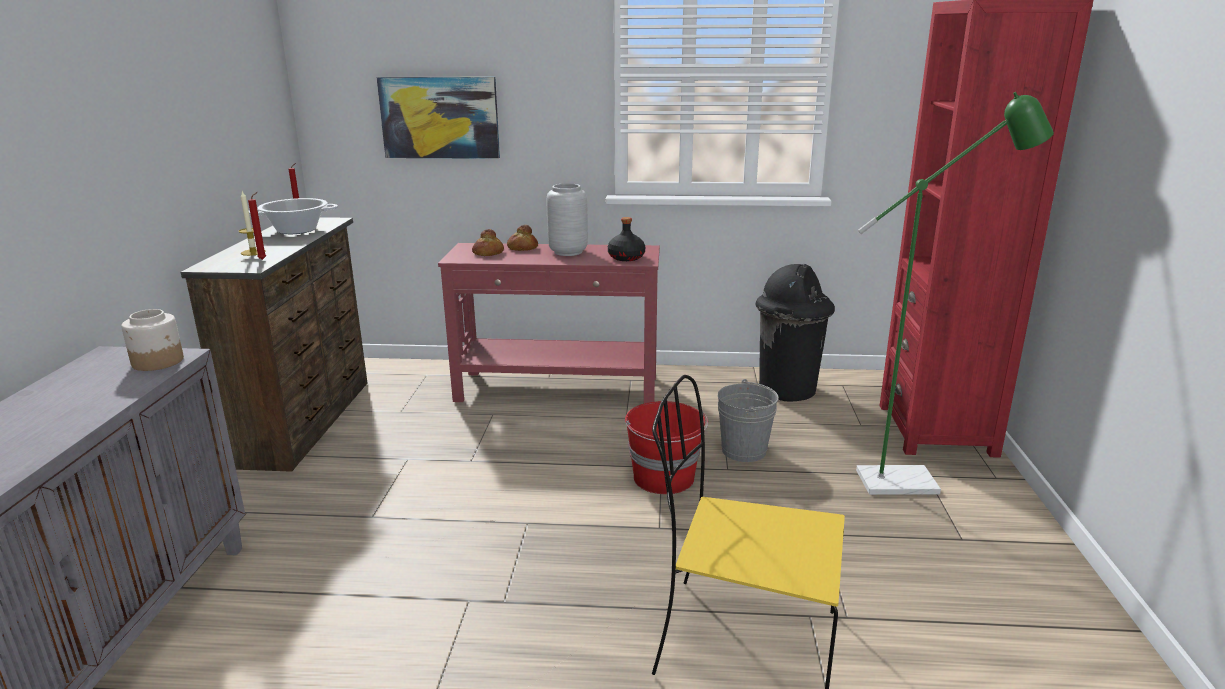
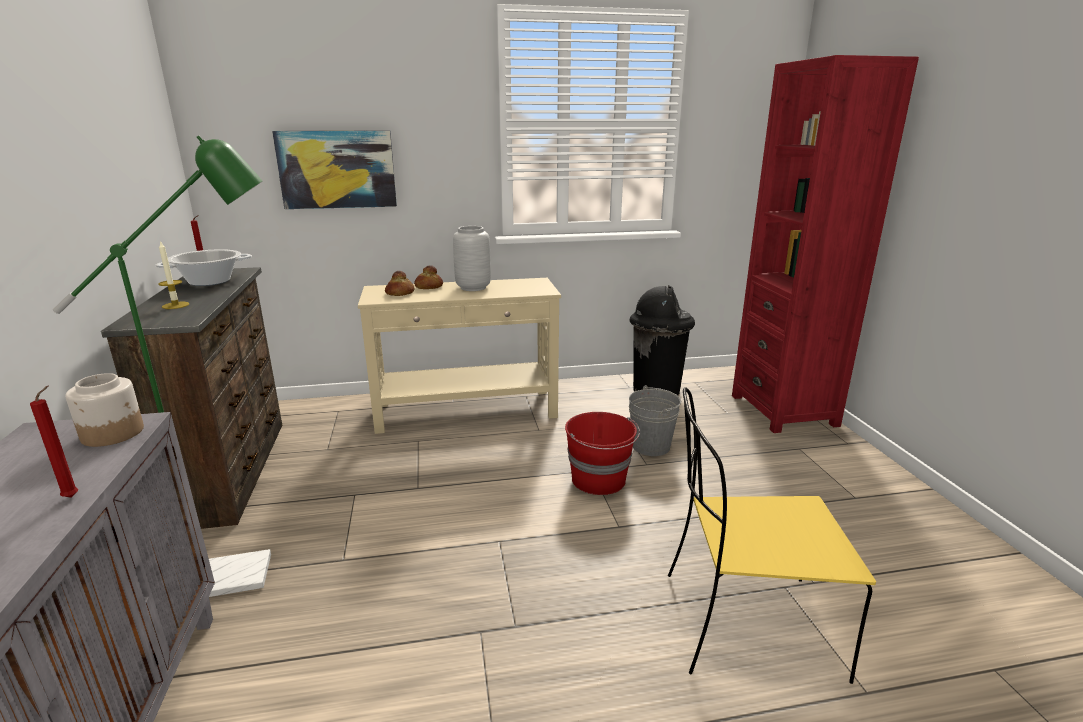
camera: 15 degrees left, 0 degrees up
red candle [248,192,266,260] -> red candle moved to [30,385,78,498]
red console table [438,243,660,403] -> beige console table [358,278,561,434]
black bottle [608,217,645,261] -> none
green floor lamp [856,92,1054,495] -> green floor lamp moved to [53,136,271,597]

